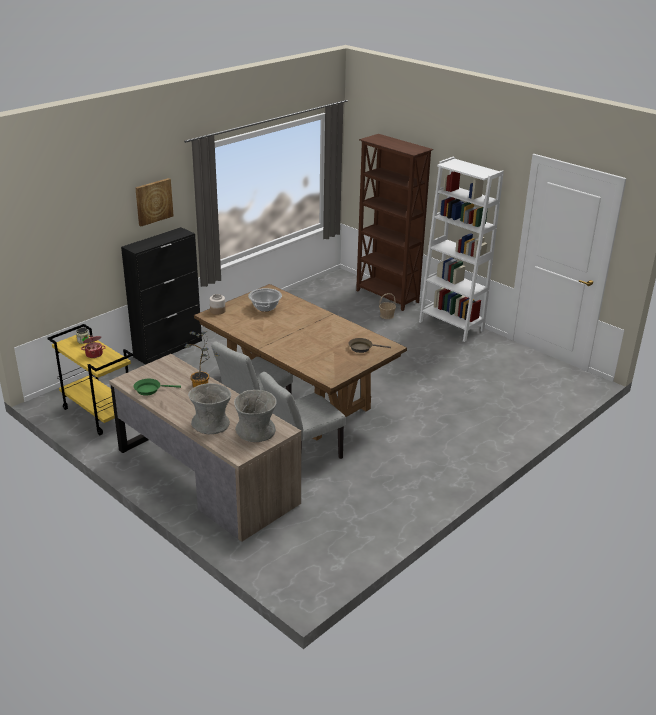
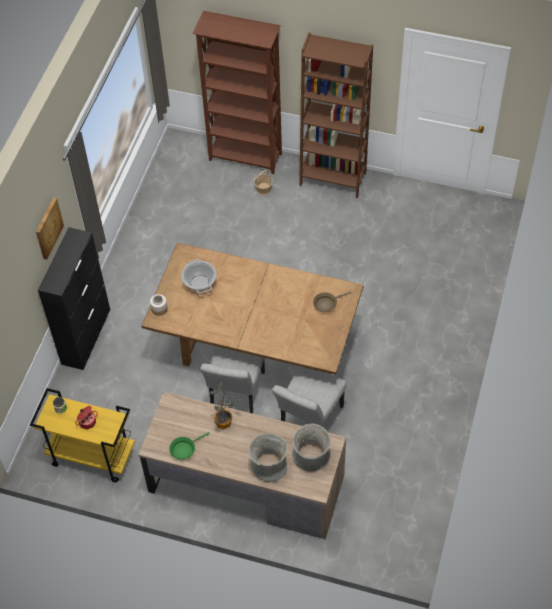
camera: 25 degrees left, 25 degrees up
white bookcase [419,157,504,342] -> brown bookcase [299,32,373,198]

